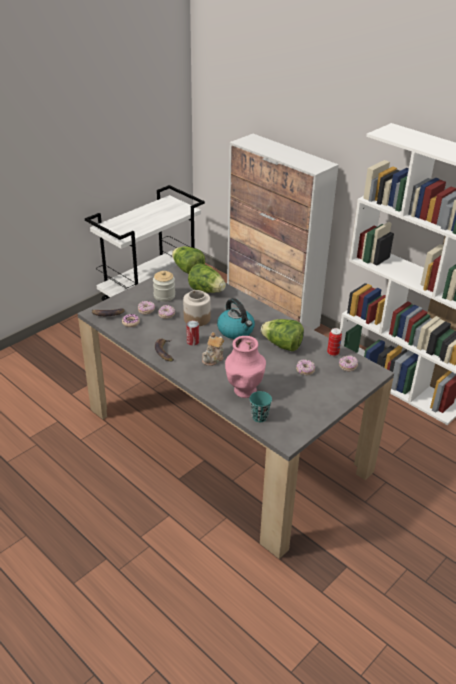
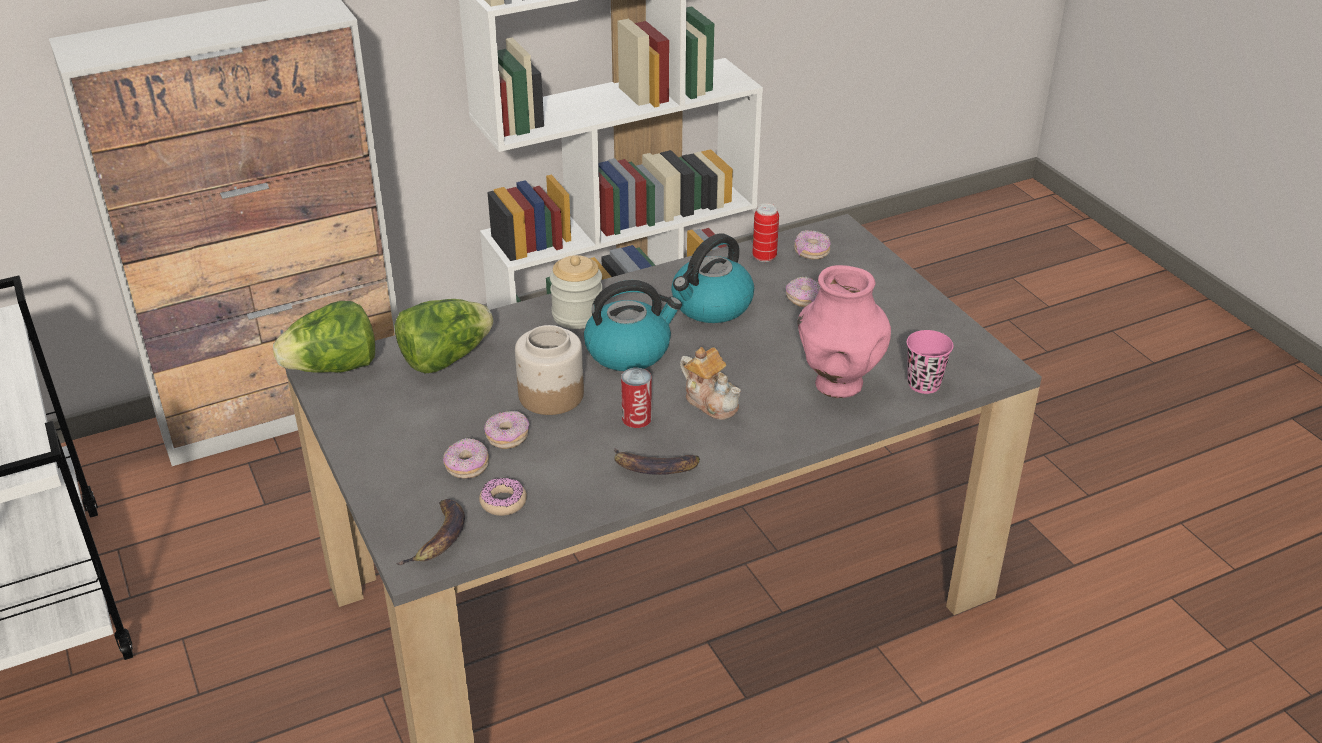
camera: 70 degrees left, 0 degrees up
jar [153,271,175,302] -> jar moved to [550,255,603,329]
turquoise cup [249,391,272,422] -> pink cup [907,330,953,394]
lettuce [261,319,304,351] -> kettle [671,233,754,323]

